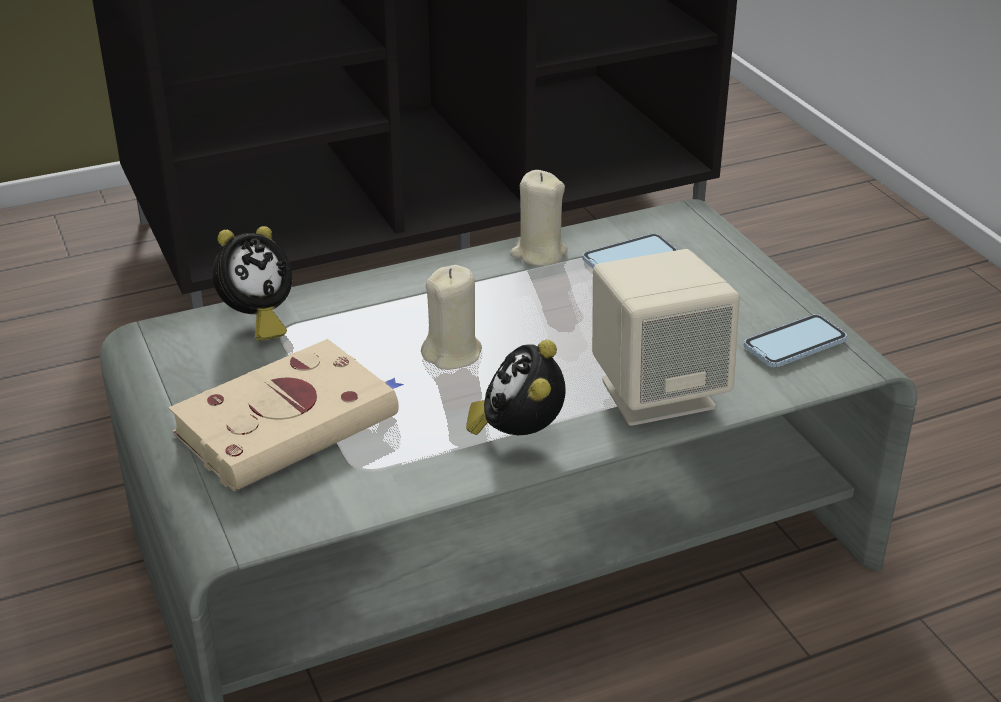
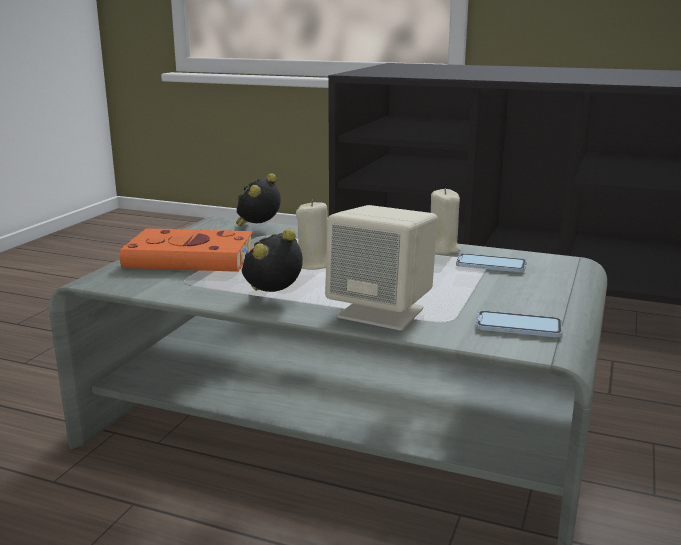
camera: 45 degrees right, 15 degrees down
beige book [168,339,404,492] -> orange book [120,228,253,272]
alarm clock [212,226,292,341] -> alarm clock turned 120 degrees clockwise [236,173,281,227]

